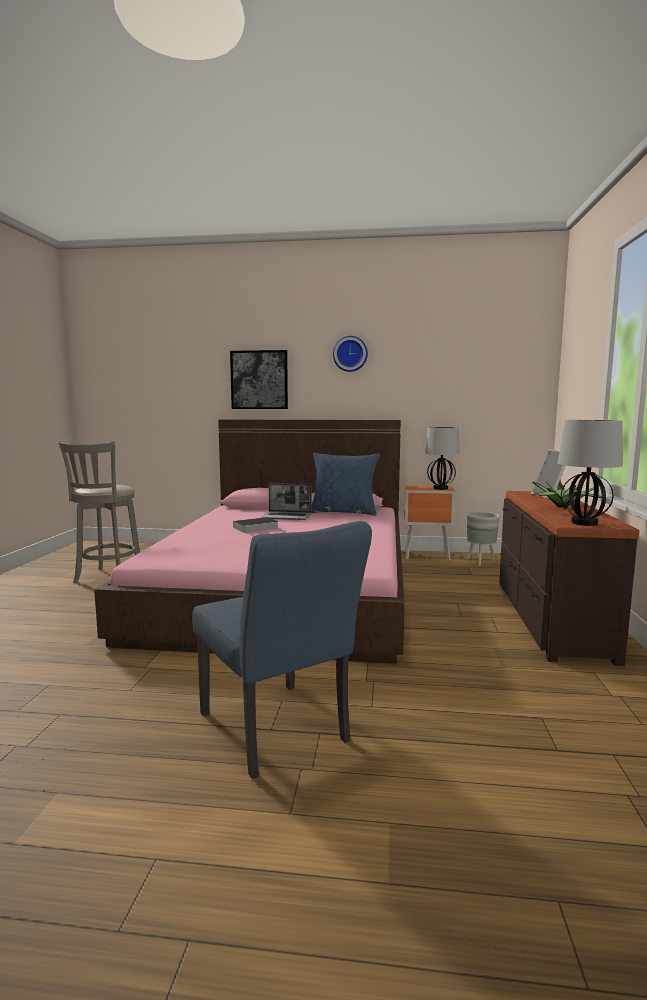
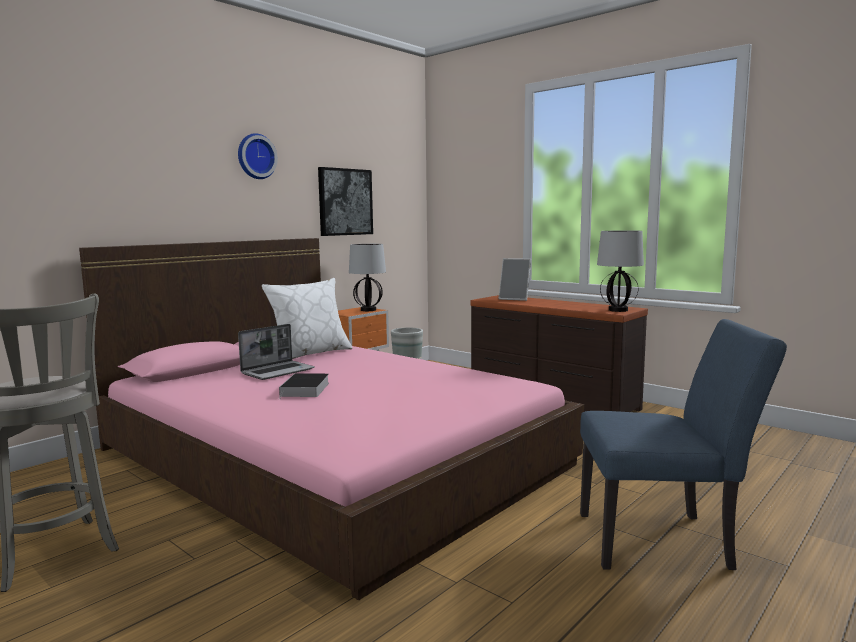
camera: 55 degrees left, 0 degrees up
picture [230,350,288,409] -> picture moved to [318,167,373,236]
blue pillow [312,453,380,516] -> white pillow [262,278,353,359]
potted plant [531,481,602,508] -> none

